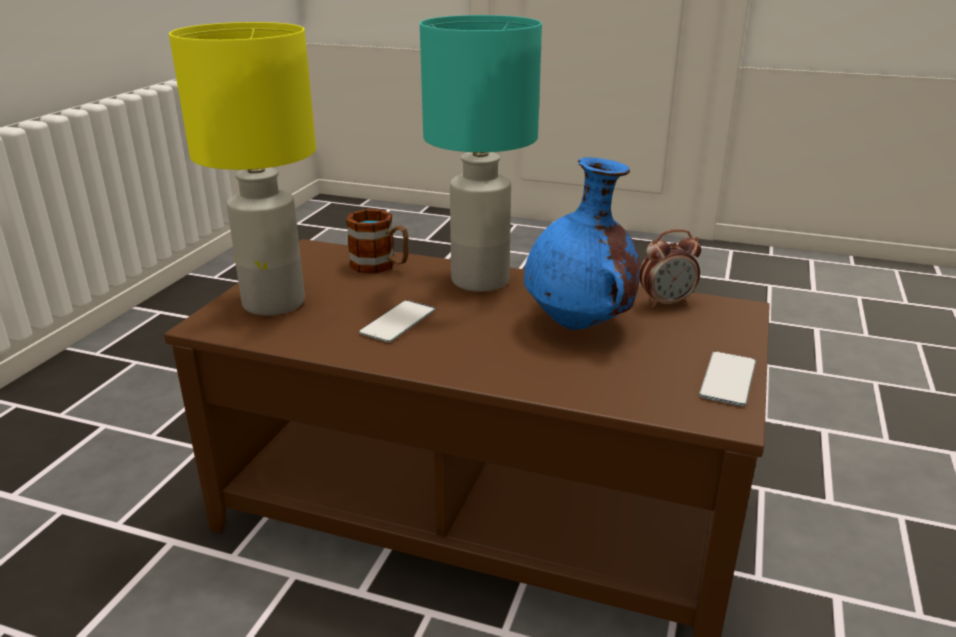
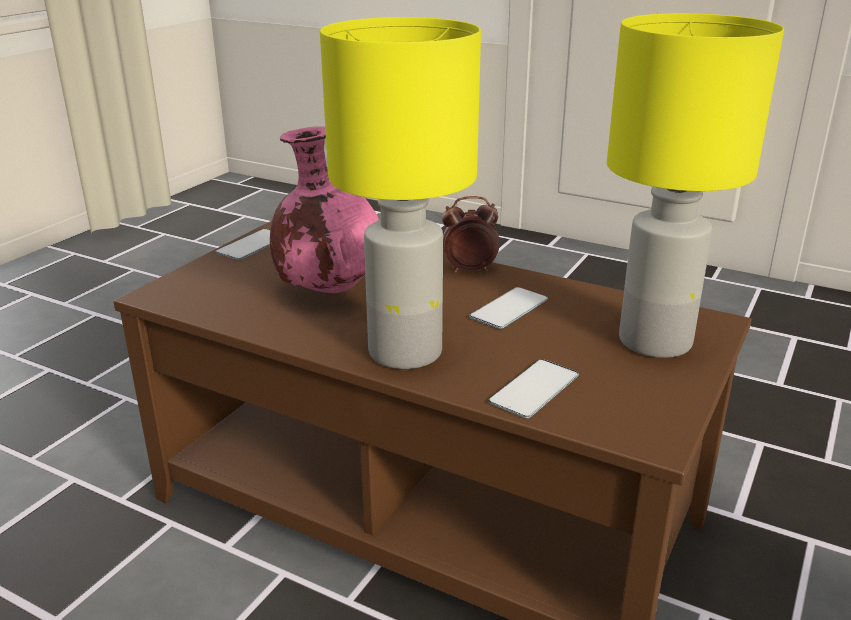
camera: 170 degrees left, 0 degrees up
mug [346,209,409,273] -> phone [489,359,579,418]
turquoise table lamp [420,15,542,292] -> yellow table lamp [320,17,481,369]
blue vase [524,157,640,330] -> pink vase [270,126,379,293]
alarm clock [640,229,701,308] -> alarm clock moved to [442,196,500,273]

